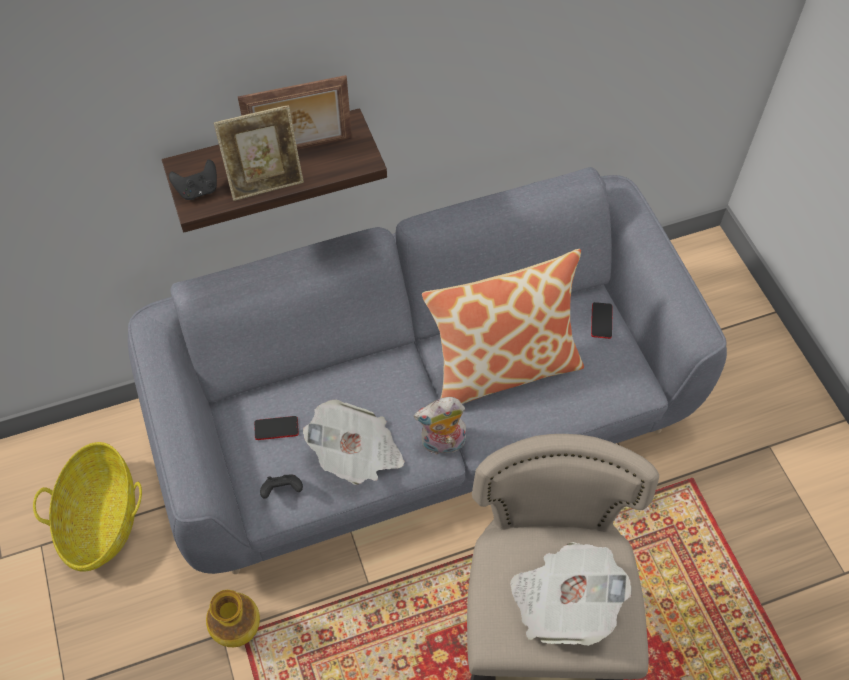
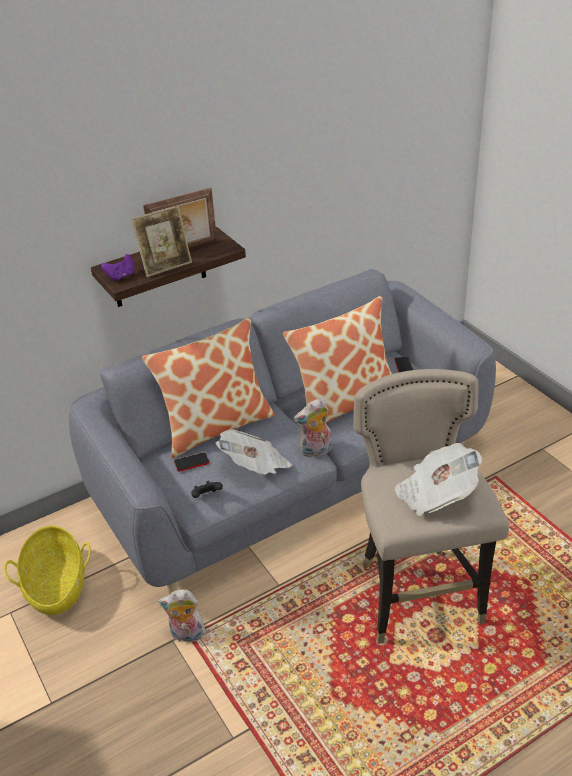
camera: 10 degrees left, 20 degrees down
black game controller [169,159,217,200] -> purple game controller [101,254,134,282]
vase [206,590,260,647] -> plush toy [158,589,206,642]
none -> pillow [142,317,275,458]

